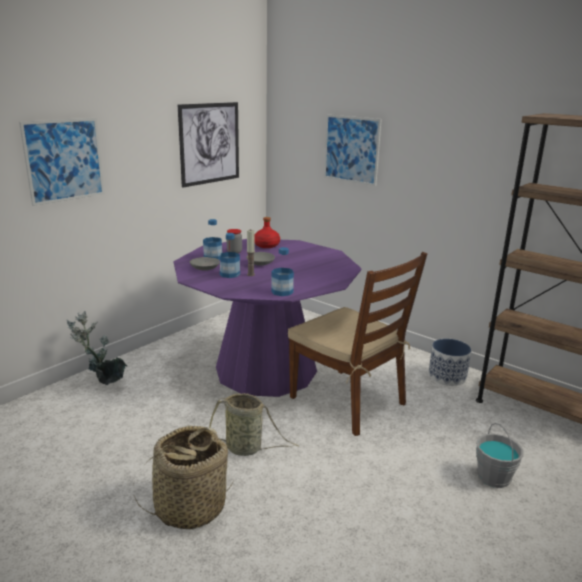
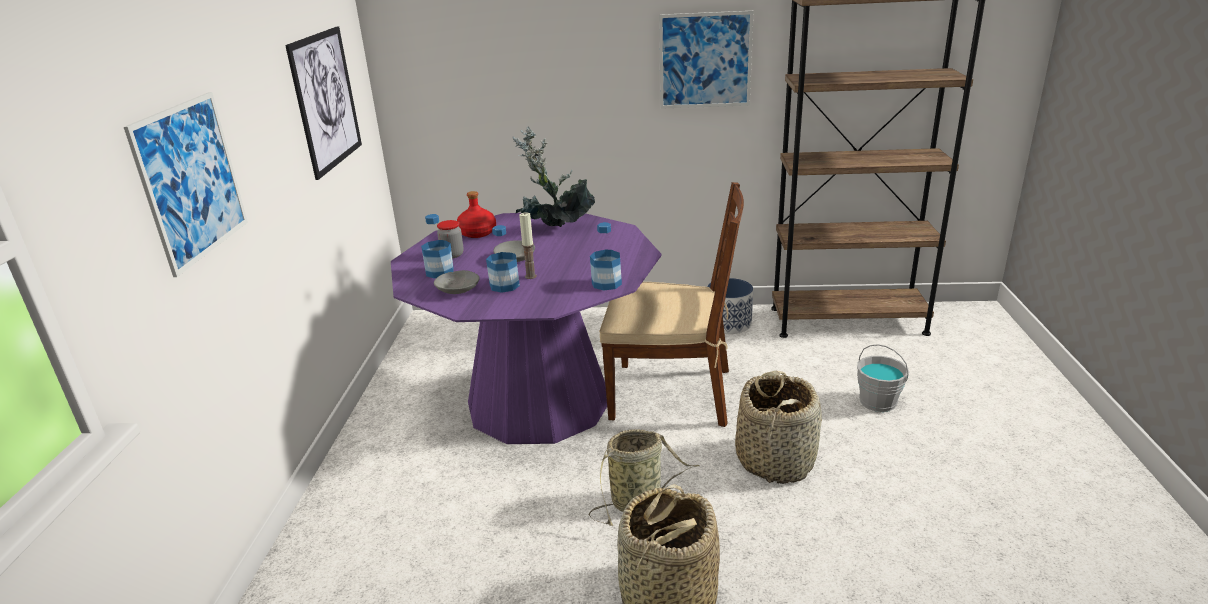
camera: 35 degrees left, 5 degrees up
potted plant [67,311,128,385] -> potted plant moved to [513,127,595,227]
picture [324,114,382,186] -> picture moved to [659,11,754,109]
none -> basket [735,371,822,484]

